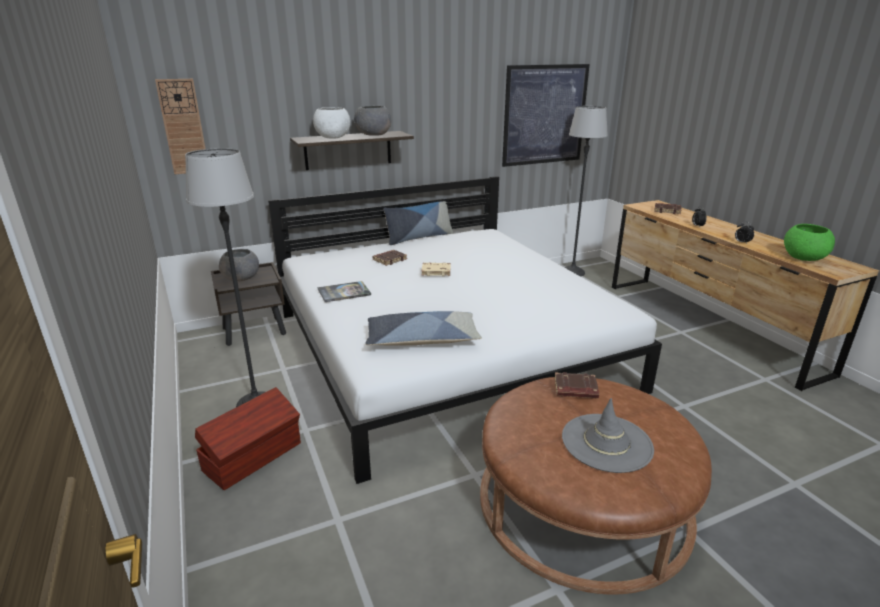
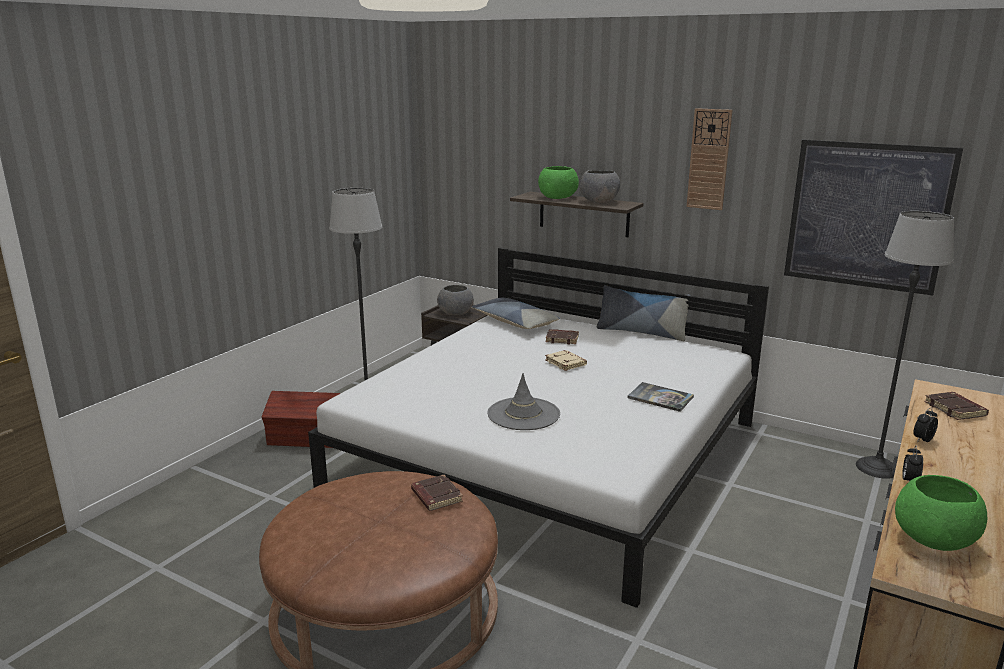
camera: 55 degrees right, 5 degrees down
wall clock [155,79,205,174] -> wall clock moved to [687,108,732,210]
white bowl [313,107,351,139] -> green bowl [538,166,579,199]
book [317,281,371,302] -> book moved to [627,382,694,412]
pillow [366,311,482,346] -> pillow moved to [471,298,560,329]
grey hat [562,398,654,473] -> grey hat moved to [488,373,560,430]

